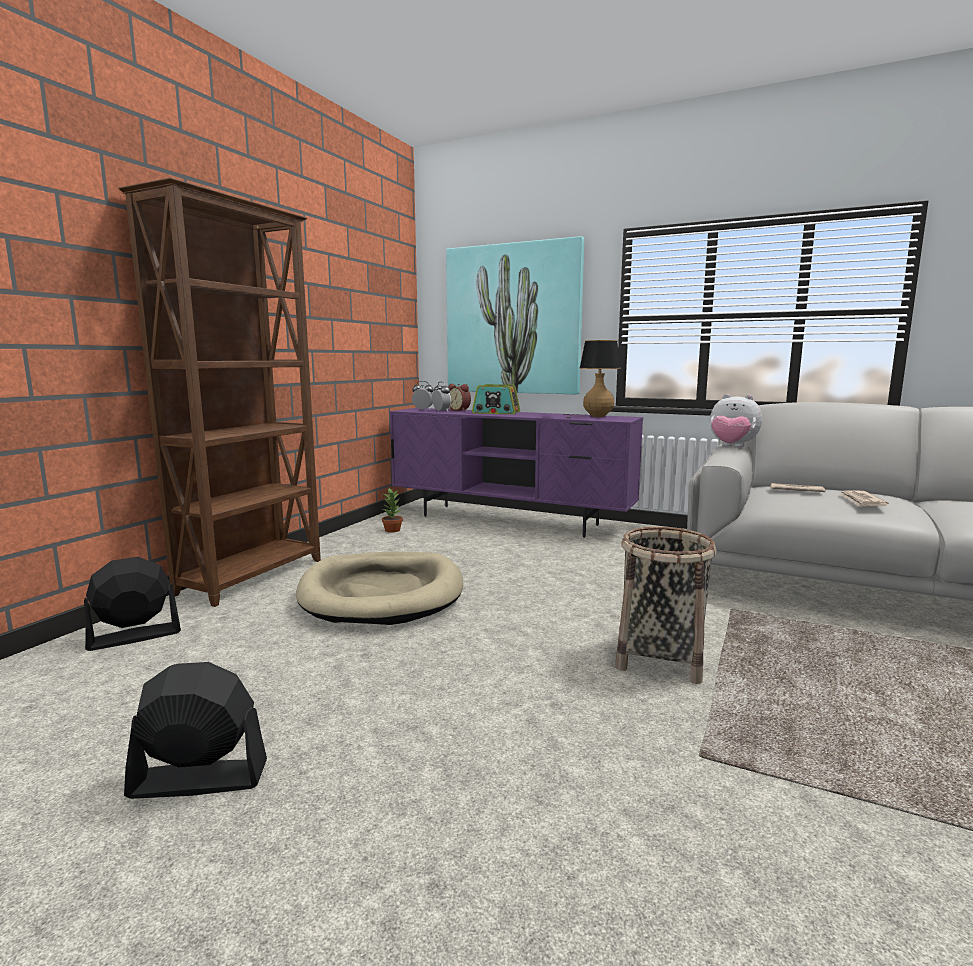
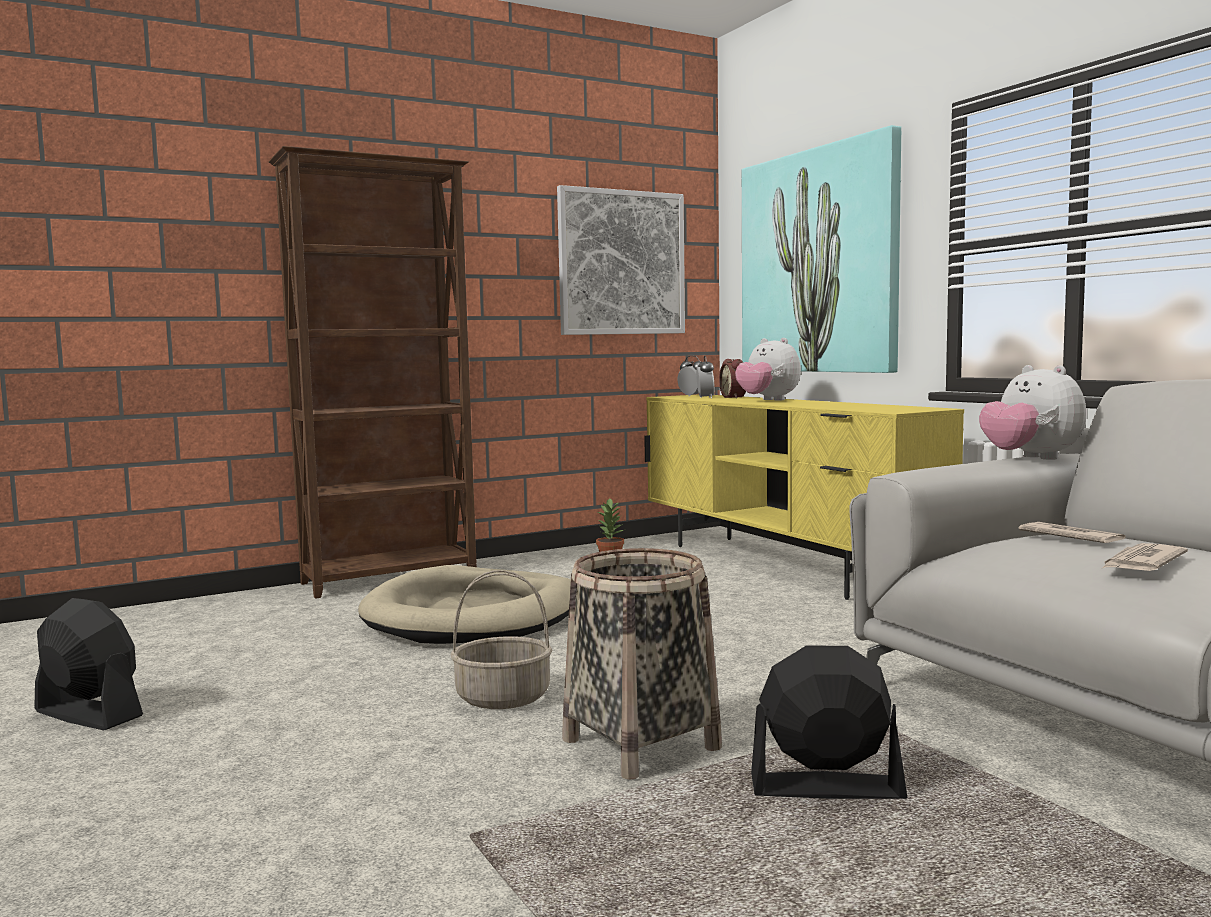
camera: 35 degrees right, 5 degrees down
black fan [84,557,181,651] -> black fan moved to [751,646,907,799]
purple tv stand [390,408,643,538] -> yellow tv stand [644,394,964,600]
radio [472,384,520,414] -> plush toy [735,338,801,401]
table lamp [562,340,621,418] -> none
none -> basket [450,570,552,709]
none -> picture [557,185,685,335]

